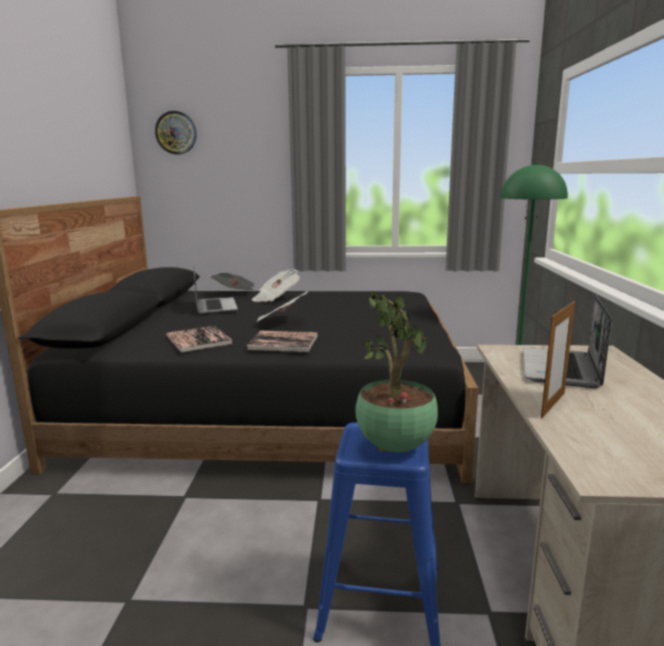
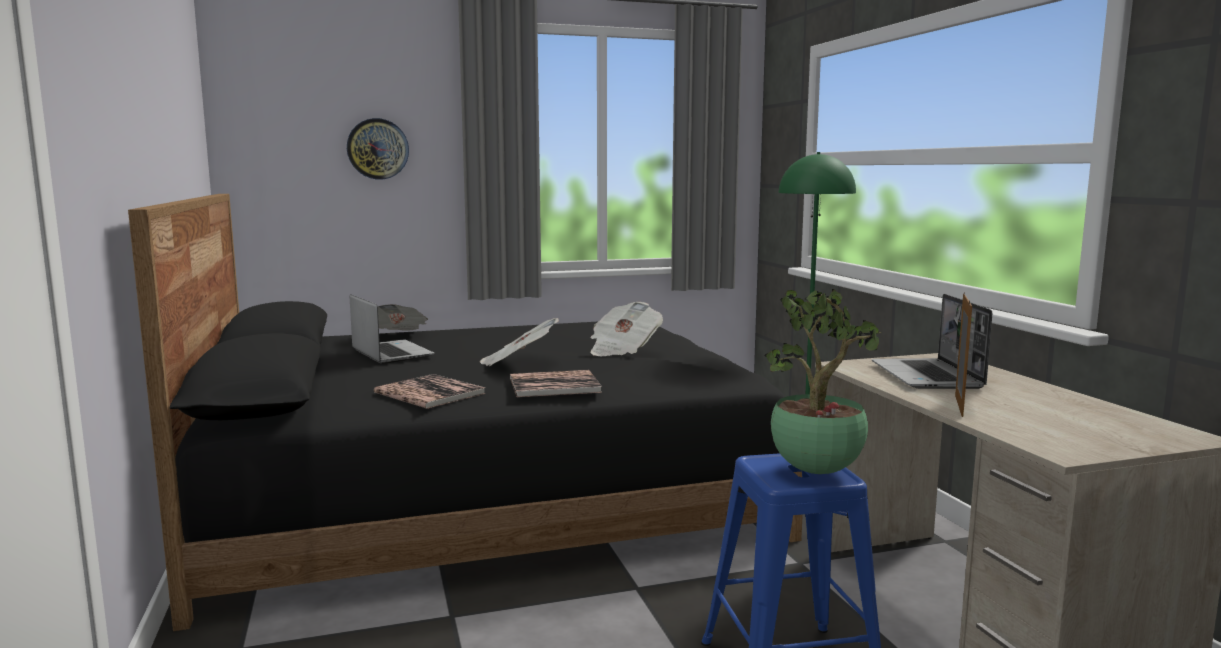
camera: 20 degrees left, 5 degrees down
wall clock [155,111,197,155] -> wall clock moved to [347,118,409,179]
newspaper [252,269,300,302] -> newspaper moved to [590,302,663,356]

